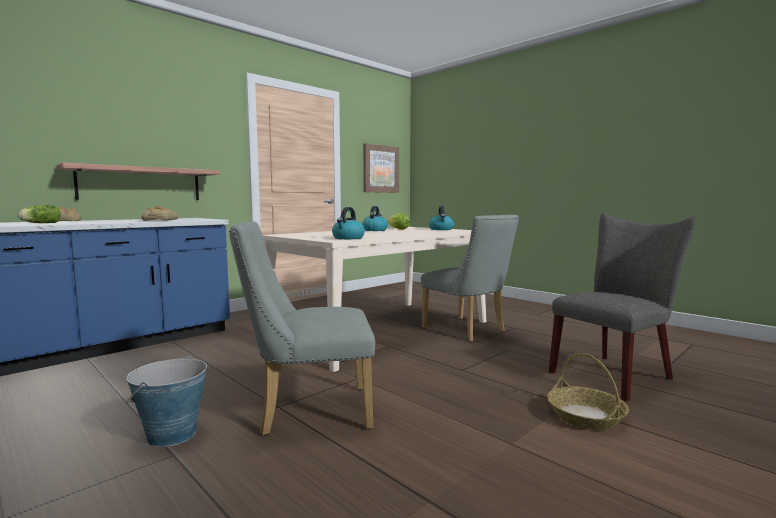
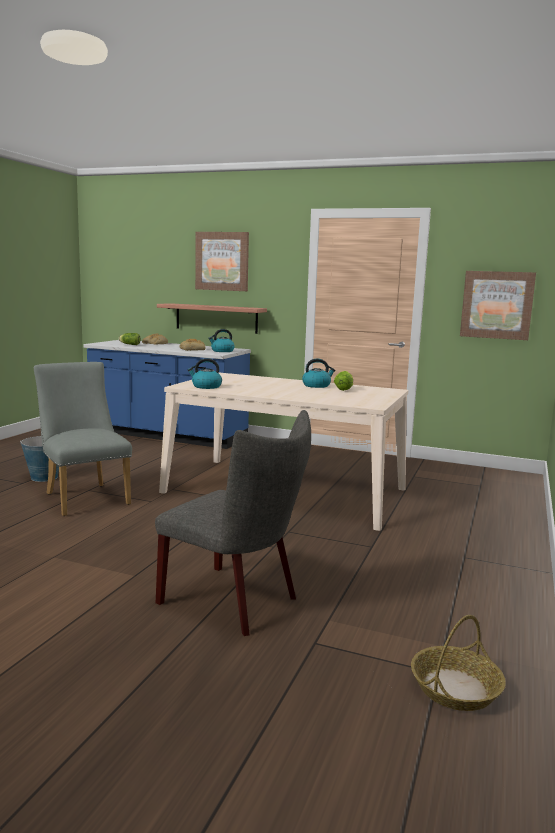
camera: 65 degrees right, 5 degrees up
grey chair [421,215,519,342] -> none
kettle [429,206,454,230] -> kettle moved to [208,329,235,352]
basket [547,353,629,430] -> basket moved to [411,615,506,711]
none -> picture [195,232,249,291]

